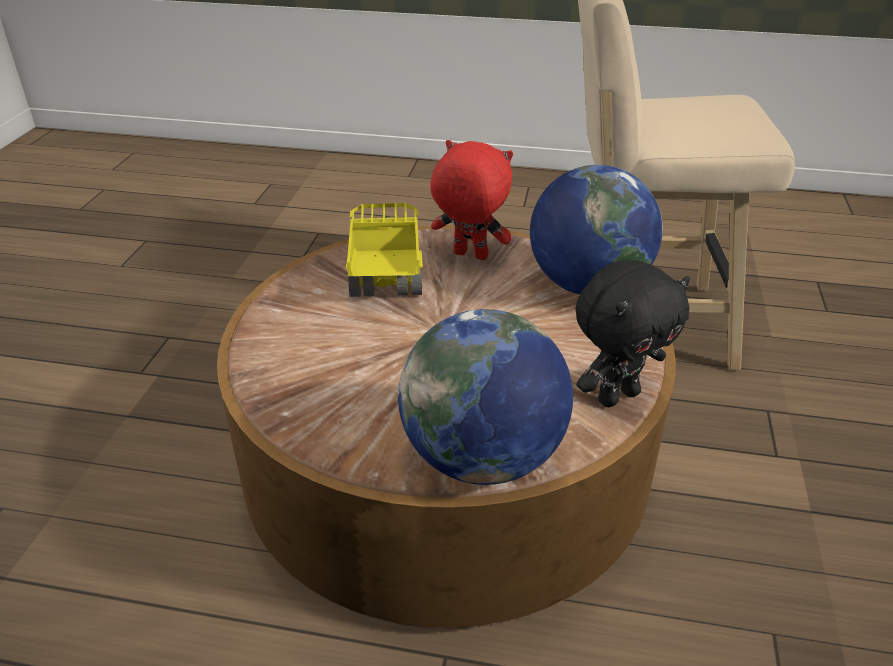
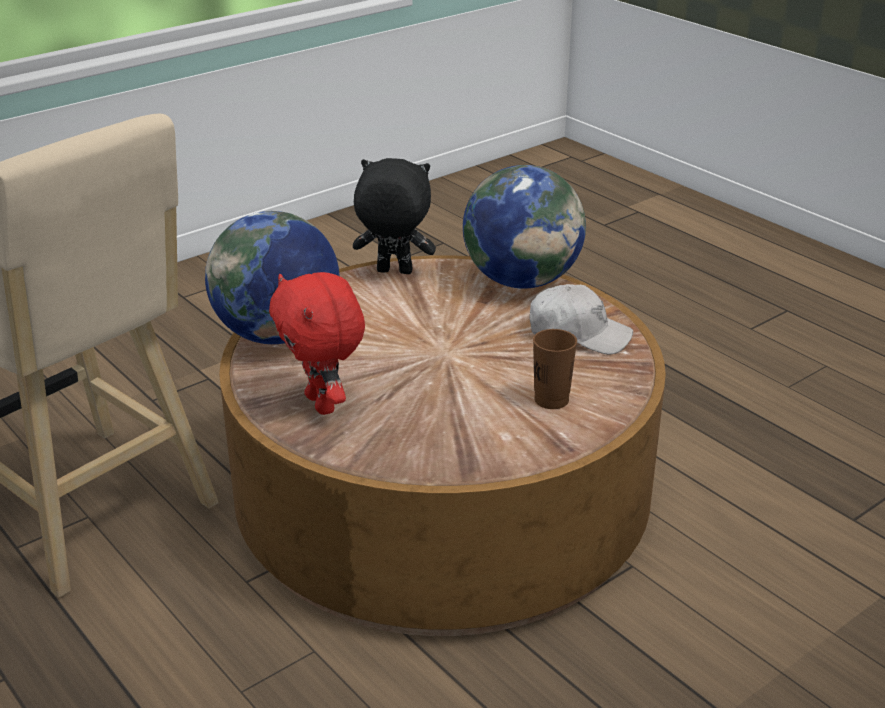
camera: 140 degrees left, 5 degrees down
toy truck [345,203,423,297] -> none
none -> white cap [530,284,633,355]
none -> brown cup [533,329,577,409]

